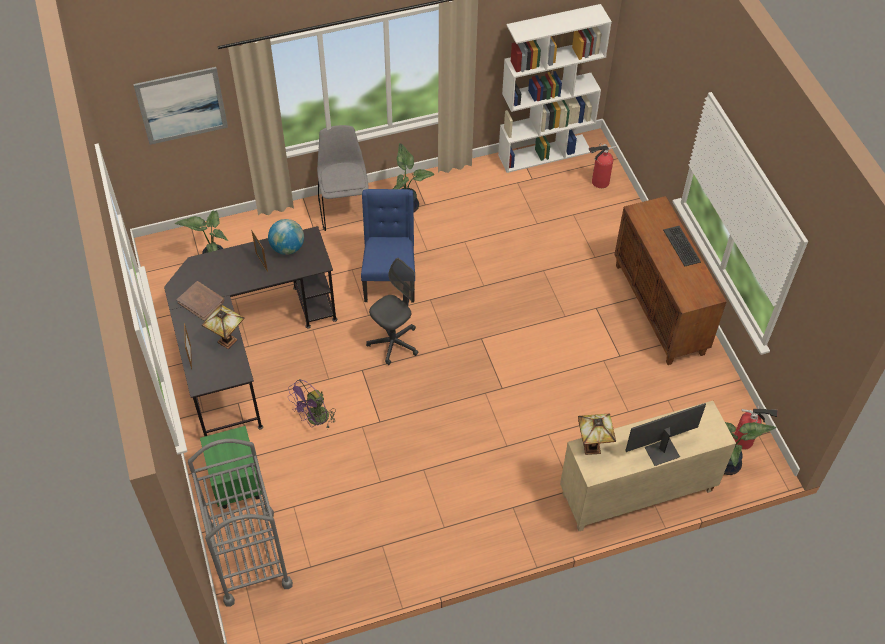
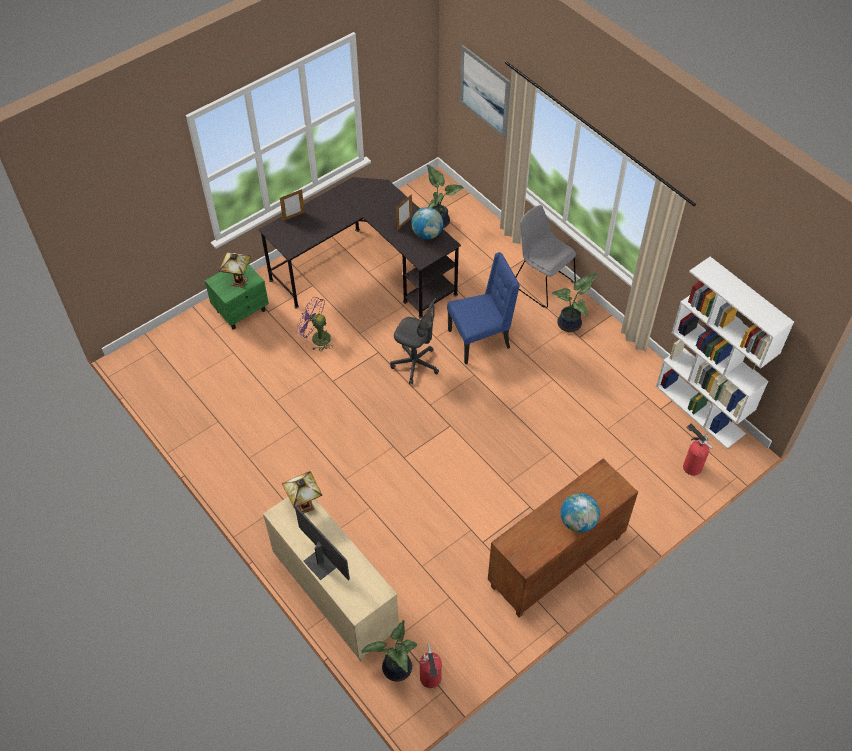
camera: 70 degrees right, 0 degrees up
brown book [177,281,224,321] -> none
grey cart [188,439,293,607] -> none
table lamp [202,304,245,349] -> table lamp moved to [219,252,251,288]
grey chair [317,125,369,231] -> grey chair turned 105 degrees counterclockwise [516,205,576,308]
keyboard [663,226,701,267] -> globe [561,493,600,532]

